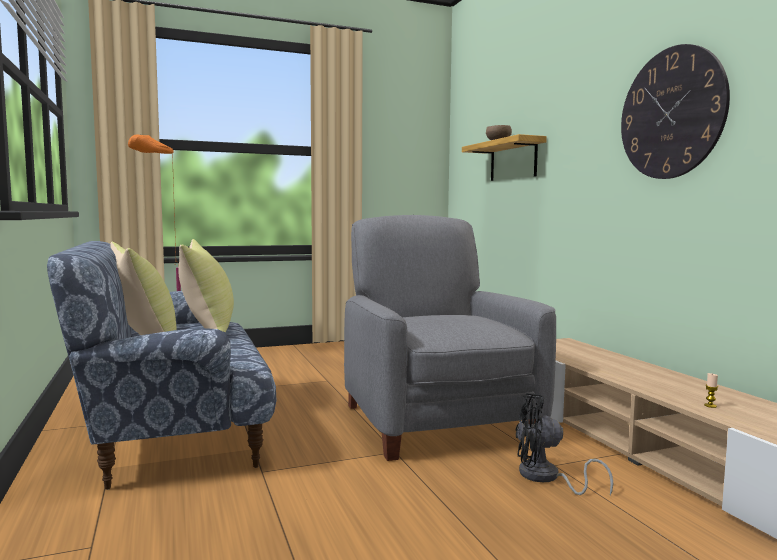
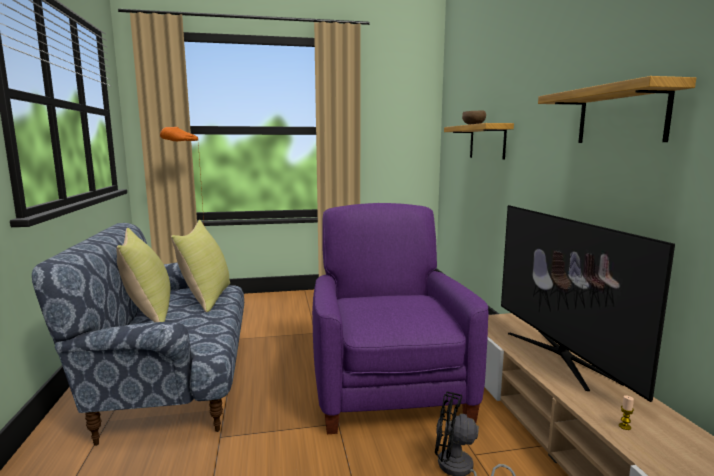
camera: 10 degrees right, 5 degrees up
grey armchair [344,215,556,461] -> purple armchair [312,203,489,434]
wall clock [621,44,730,179] -> shelf [538,76,696,143]
none -> television [501,205,675,402]

